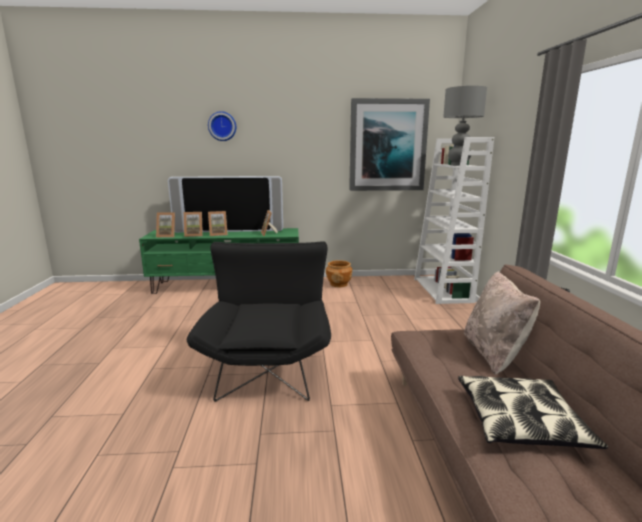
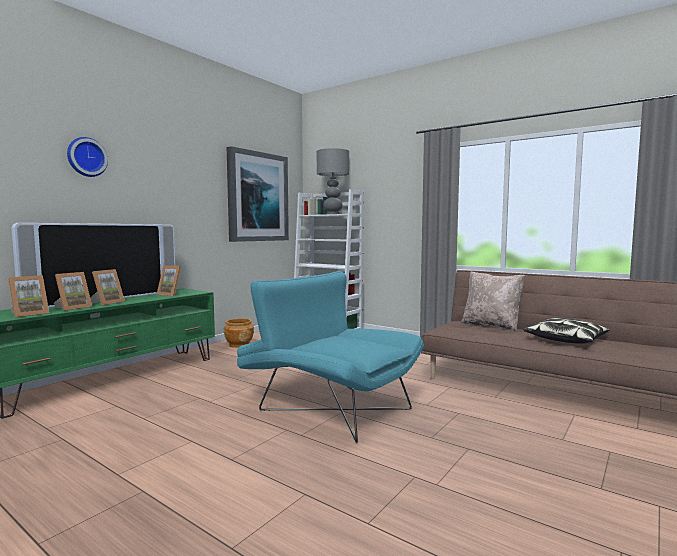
camera: 50 degrees left, 10 degrees down
black armchair [187,241,331,402] -> turquoise armchair [237,271,424,443]

